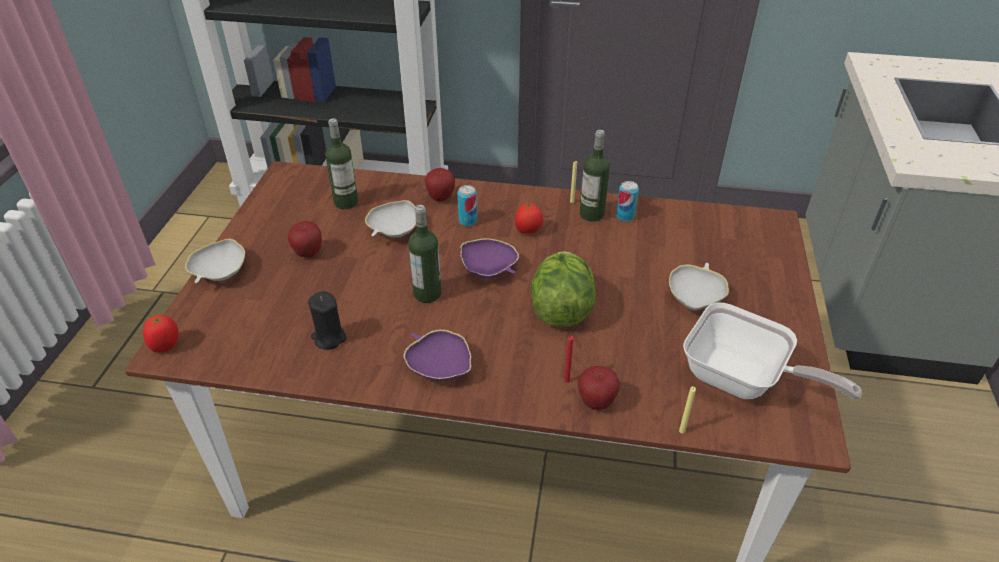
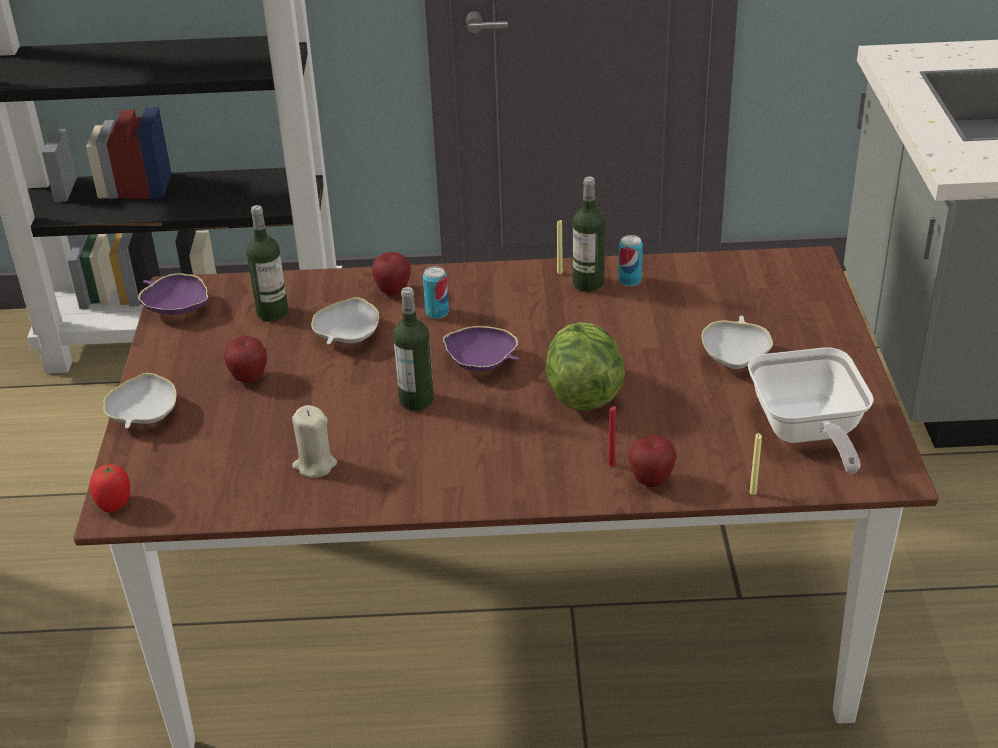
camera: 10 degrees left, 5 degrees down
black candle [308,291,347,350] -> beige candle [292,405,337,478]
purple bowl [403,329,471,381] -> purple bowl moved to [138,273,208,315]
tomato [515,203,543,234] -> none
frying pan [683,303,862,400] -> frying pan turned 60 degrees clockwise [748,348,874,474]

